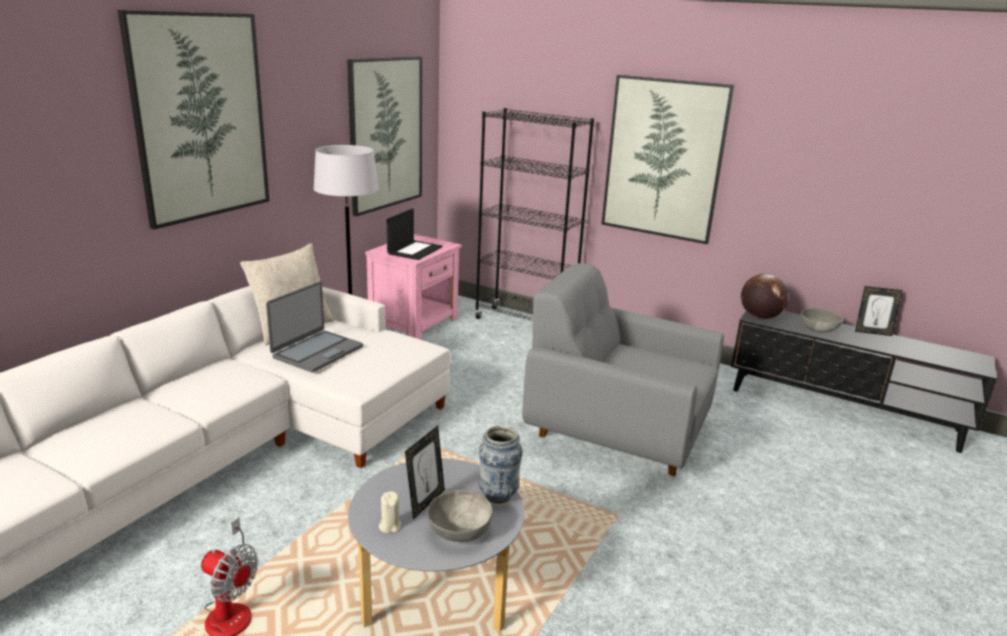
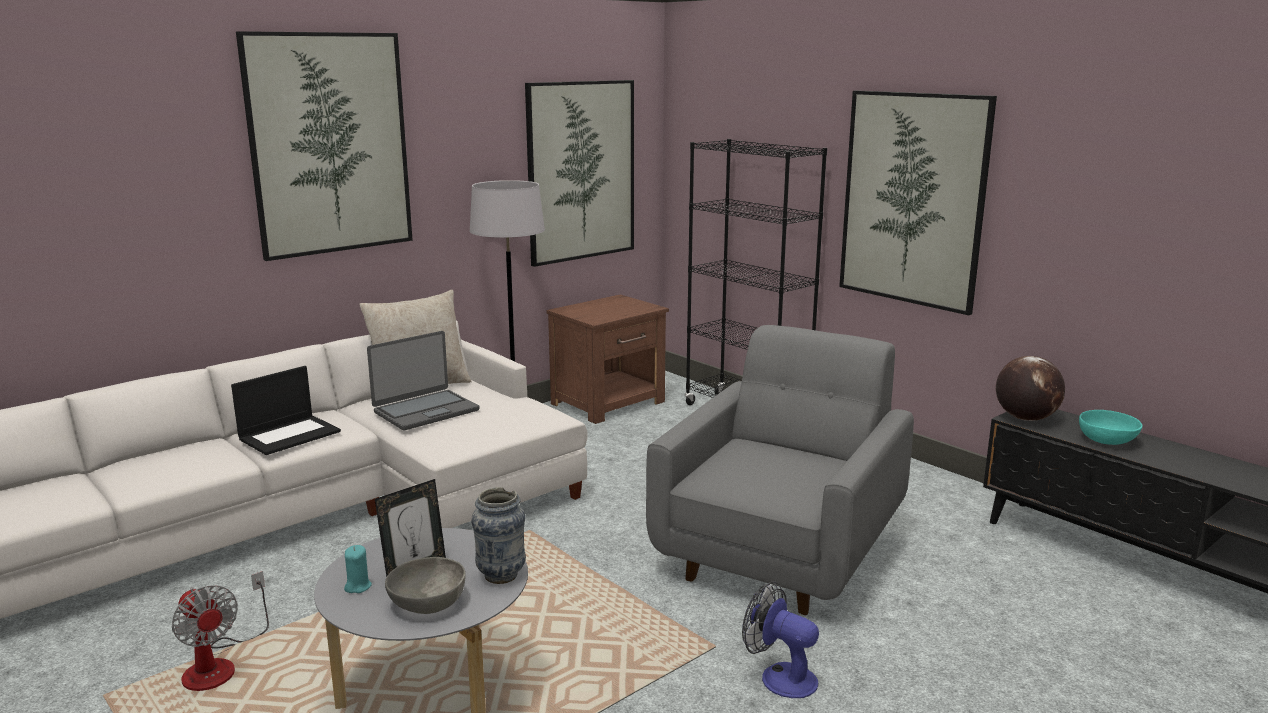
camera: 20 degrees right, 5 degrees down
pink nightstand [365,234,462,339] -> brown nightstand [546,295,669,424]
beige candle [379,492,401,533] -> turquoise candle [344,545,372,593]
laptop [387,209,442,260] -> laptop moved to [231,366,341,455]
grey armchair [522,263,724,476] -> grey armchair turned 75 degrees clockwise [646,325,914,615]
grey bowl [801,308,843,332] -> turquoise bowl [1079,410,1142,445]
picture frame [855,286,903,336] -> none
none -> fan [742,581,819,698]

